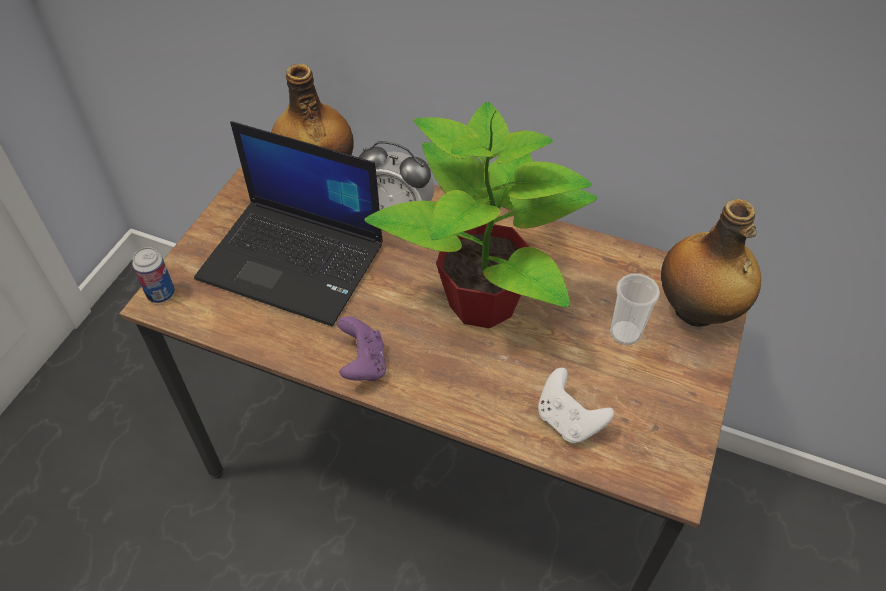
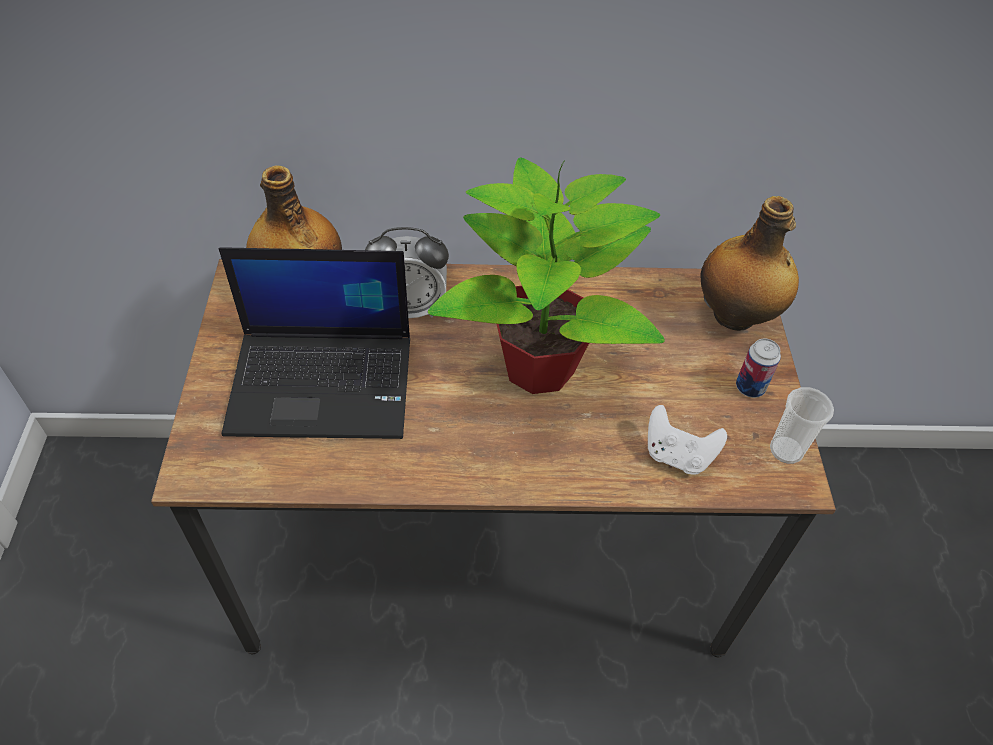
camera: 25 degrees left, 0 degrees up
can [132,247,175,303] -> can moved to [736,338,781,398]
purple game controller [337,316,386,381] -> none
cup [610,273,660,345] -> cup moved to [770,387,834,464]

